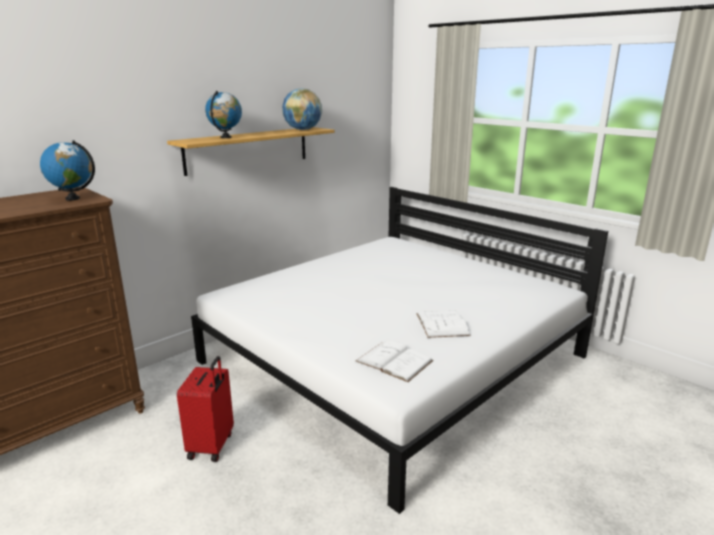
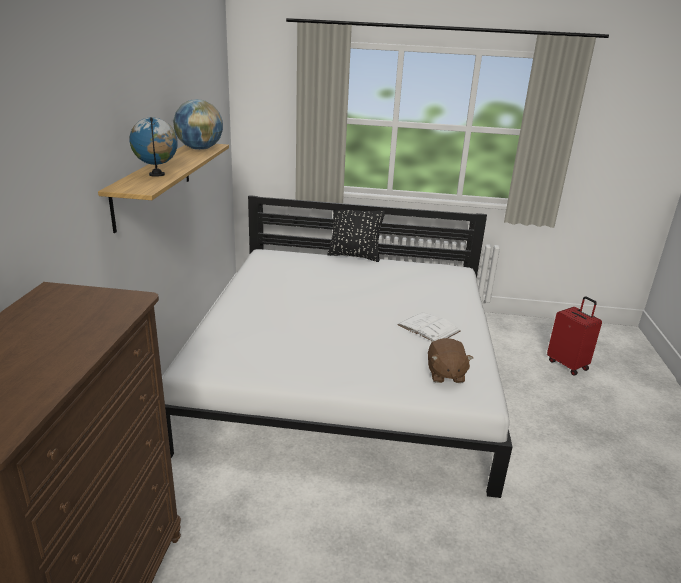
camera: 40 degrees left, 5 degrees up
globe [40,140,95,201] -> none
red suitcase [177,356,234,462] -> red suitcase moved to [547,296,602,376]
white book [356,340,433,382] -> brown plush toy [428,338,473,383]
none -> black pillow [328,210,385,262]

